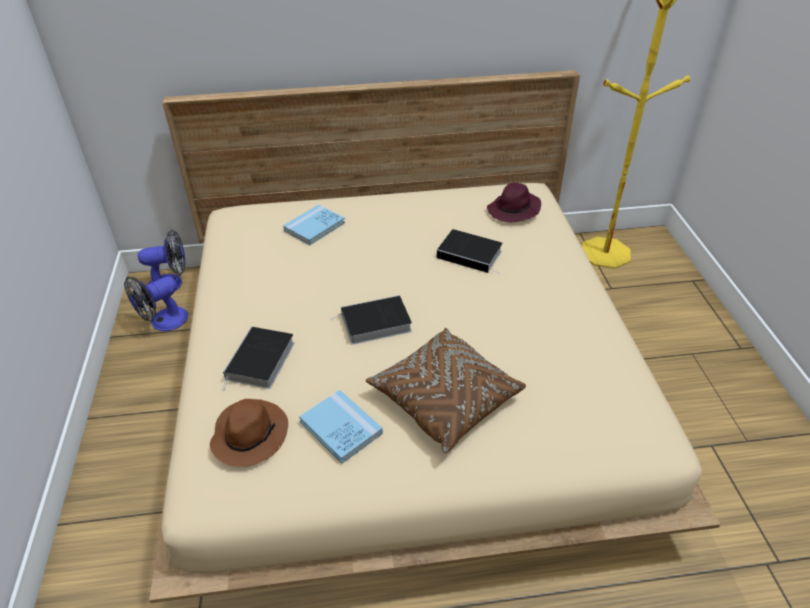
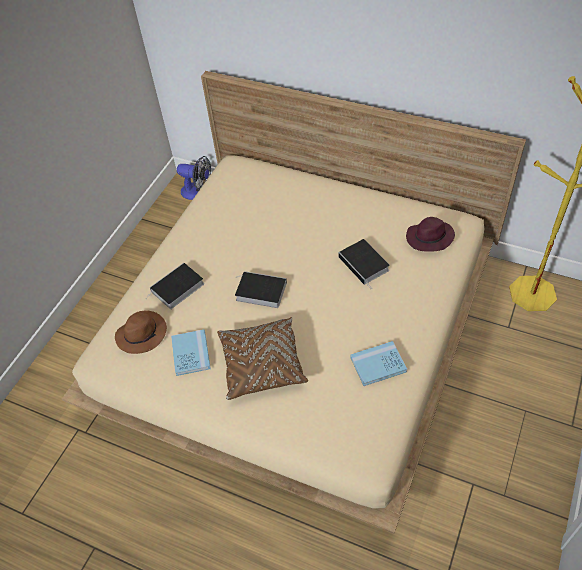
camera: 35 degrees right, 10 degrees up
fan [124,276,188,331] -> none
blue book [283,205,345,245] -> blue book moved to [351,341,407,386]

